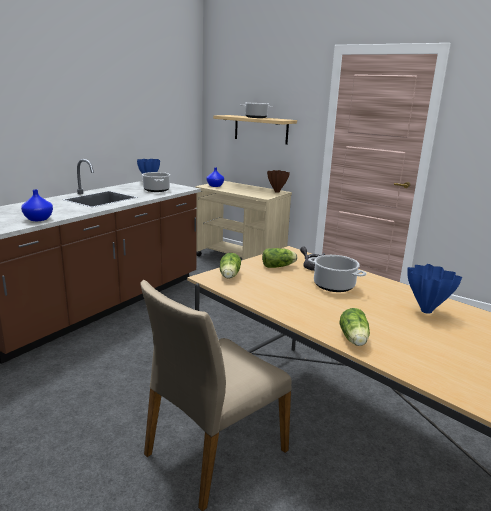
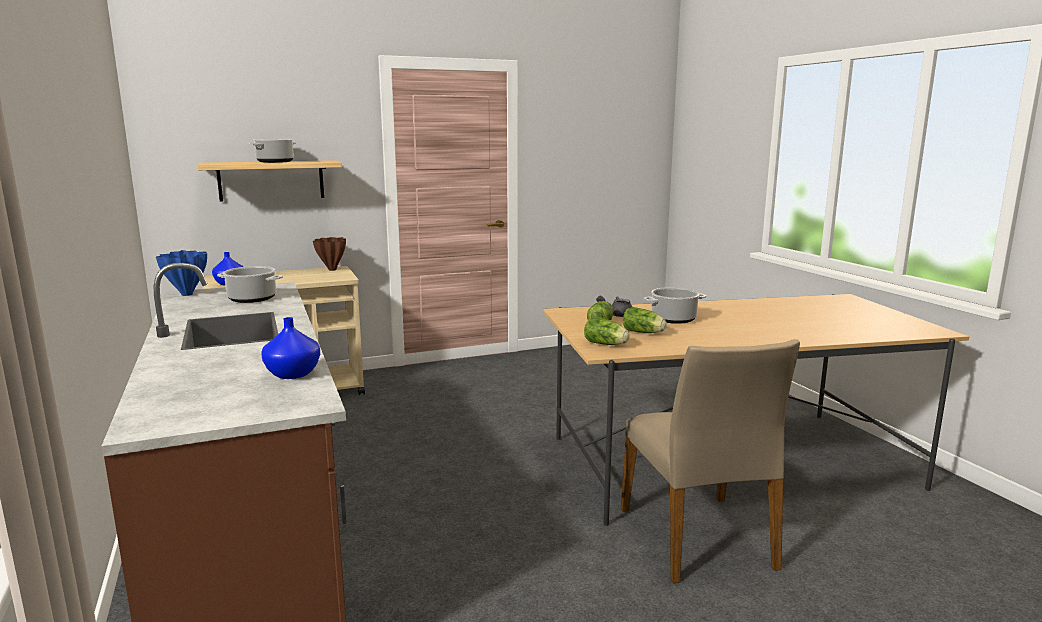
camera: 55 degrees left, 5 degrees down
lettuce [340,308,370,346] -> lettuce moved to [623,307,667,333]
blue vase [407,264,462,314] -> none

